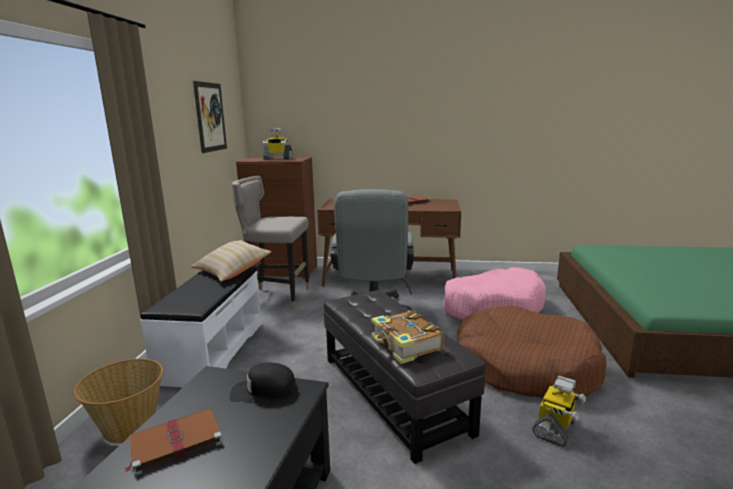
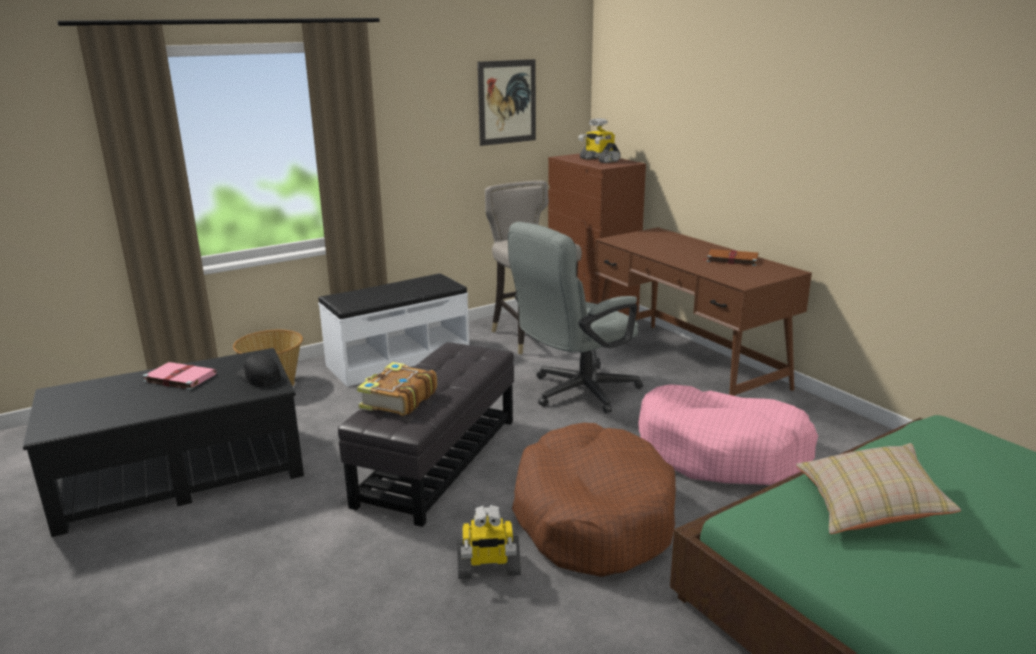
camera: 50 degrees right, 5 degrees up
brown book [124,408,223,476] -> pink book [143,362,217,390]
beige pillow [191,240,271,282] -> beige pillow moved to [796,443,961,534]

